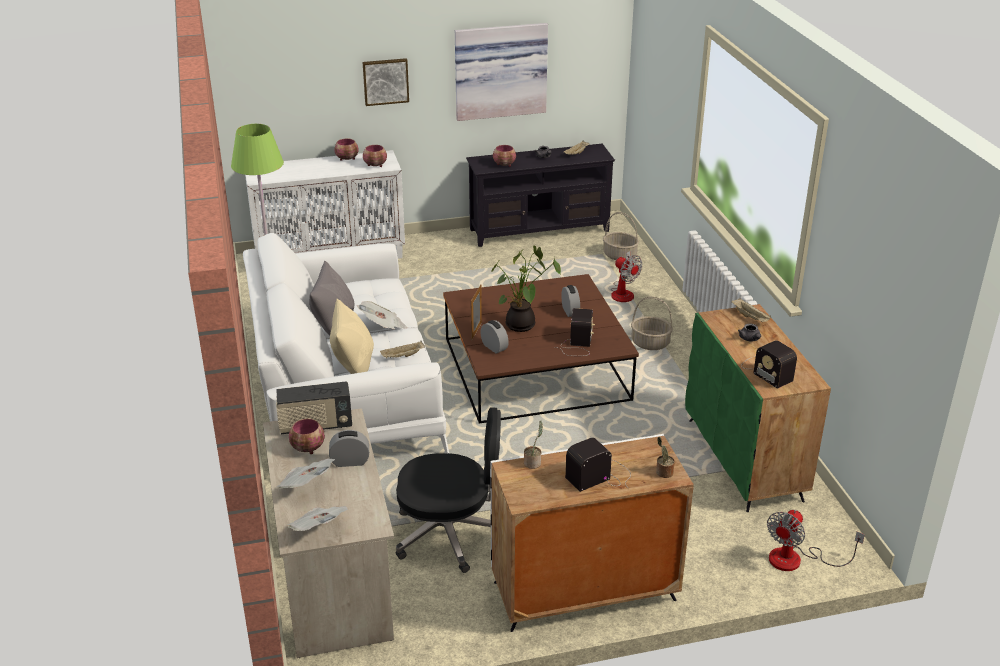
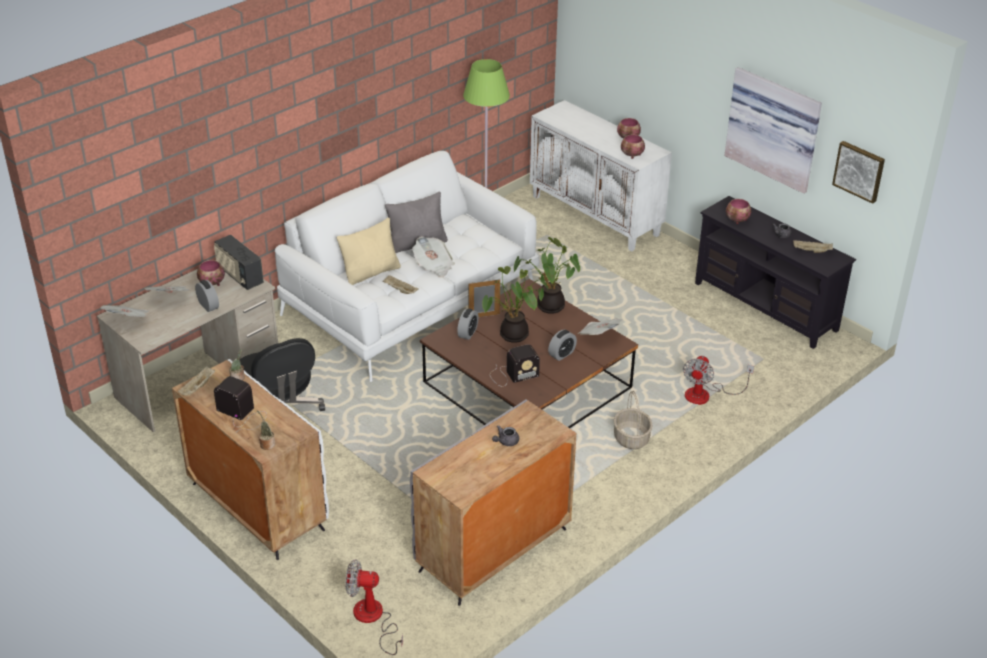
camera: 60 degrees right, 5 degrees up
picture [363,58,409,106] -> picture moved to [832,141,885,204]
basket [603,212,639,260] -> none
green cabinet [685,304,831,512] -> grey cabinet [410,399,576,606]
beige tray [731,299,771,322] -> beige tray moved to [178,366,215,396]
radio [741,341,797,389] -> none
none -> potted plant [514,237,580,314]
none -> newspaper [577,319,623,335]

